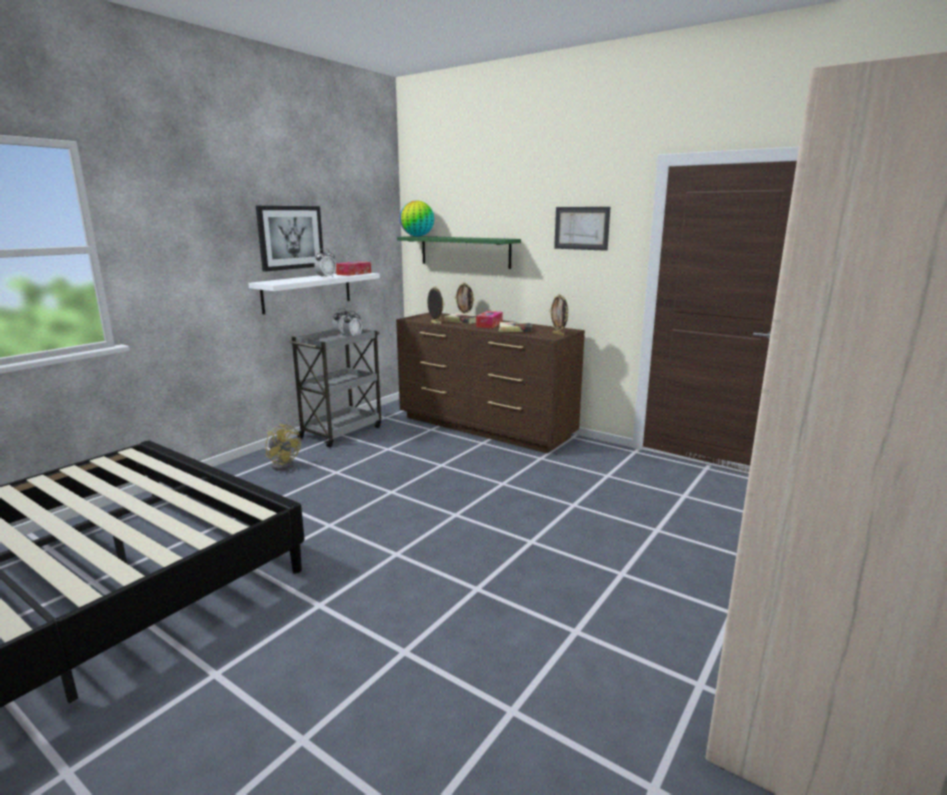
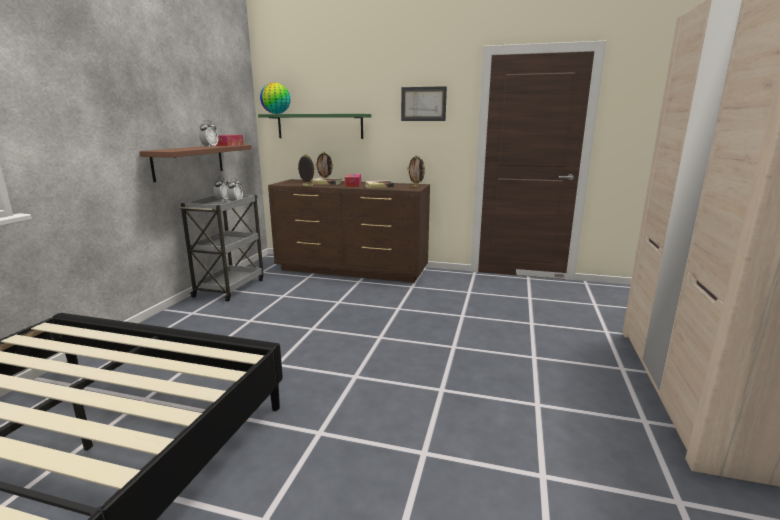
camera: 20 degrees left, 0 degrees up
white shelf [248,273,380,314] -> brown shelf [139,145,252,182]
picture [256,206,324,272] -> none
yellow fan [266,424,301,471] -> none

